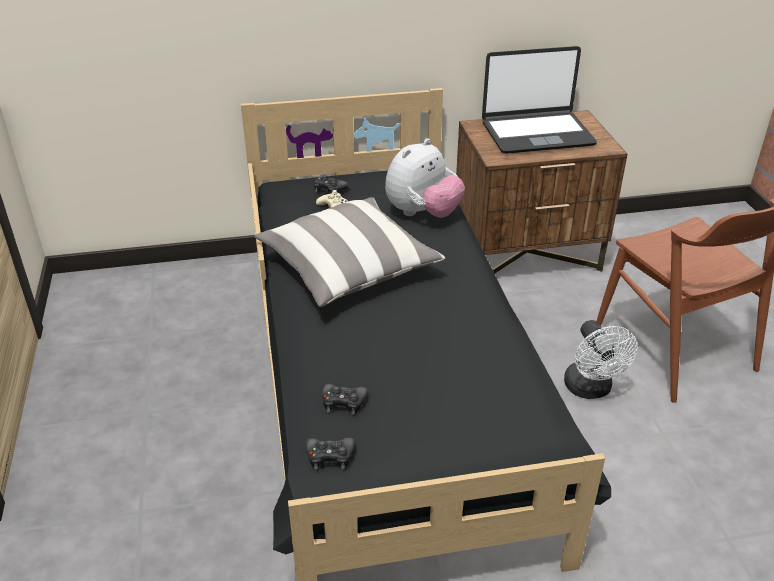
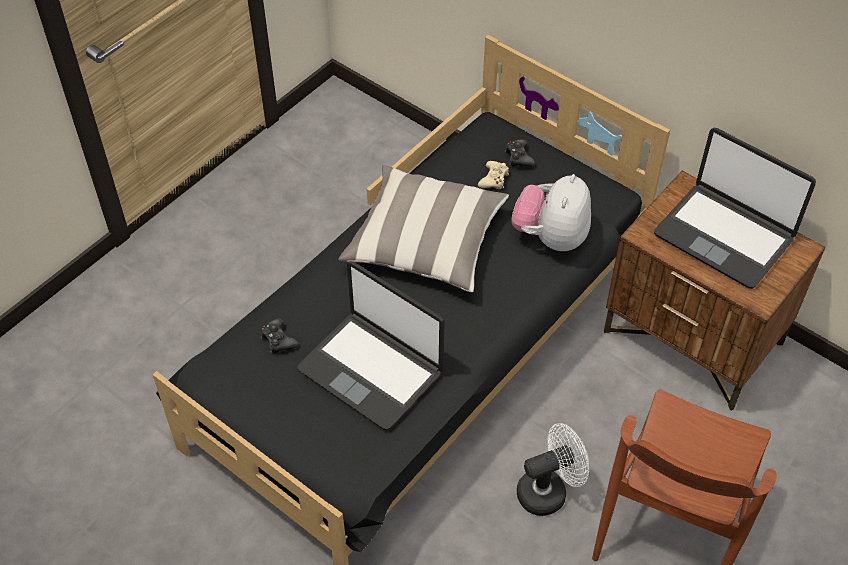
camera: 50 degrees right, 15 degrees up
black game controller [306,438,355,470] -> none
plush toy [385,138,465,218] -> plush toy turned 105 degrees clockwise [511,174,591,251]
white fan [564,320,638,399] -> white fan turned 150 degrees counterclockwise [517,423,589,516]
none -> laptop [297,261,445,430]

